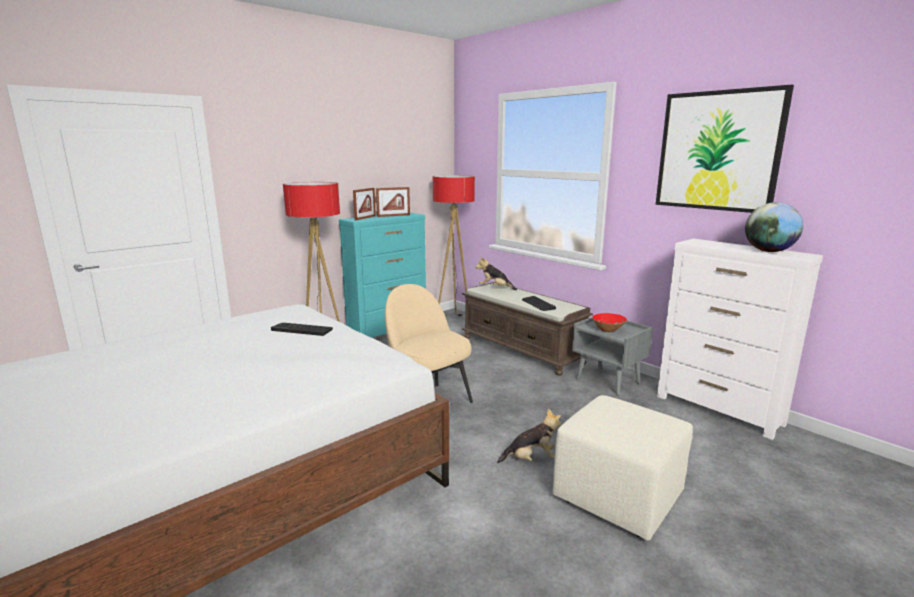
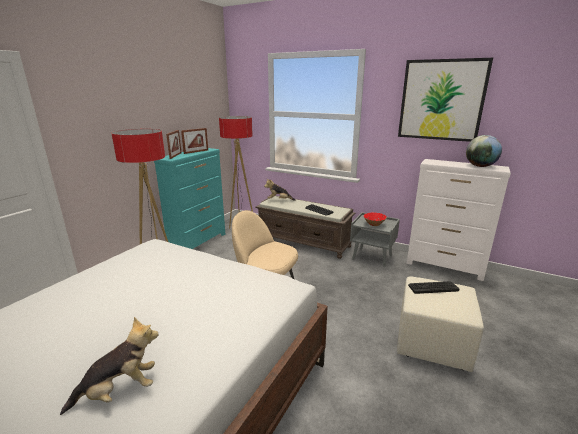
camera: 20 degrees left, 5 degrees up
keyboard [271,323,333,336] -> keyboard moved to [408,281,459,294]
plush toy [497,408,562,463] -> plush toy moved to [60,317,158,415]

